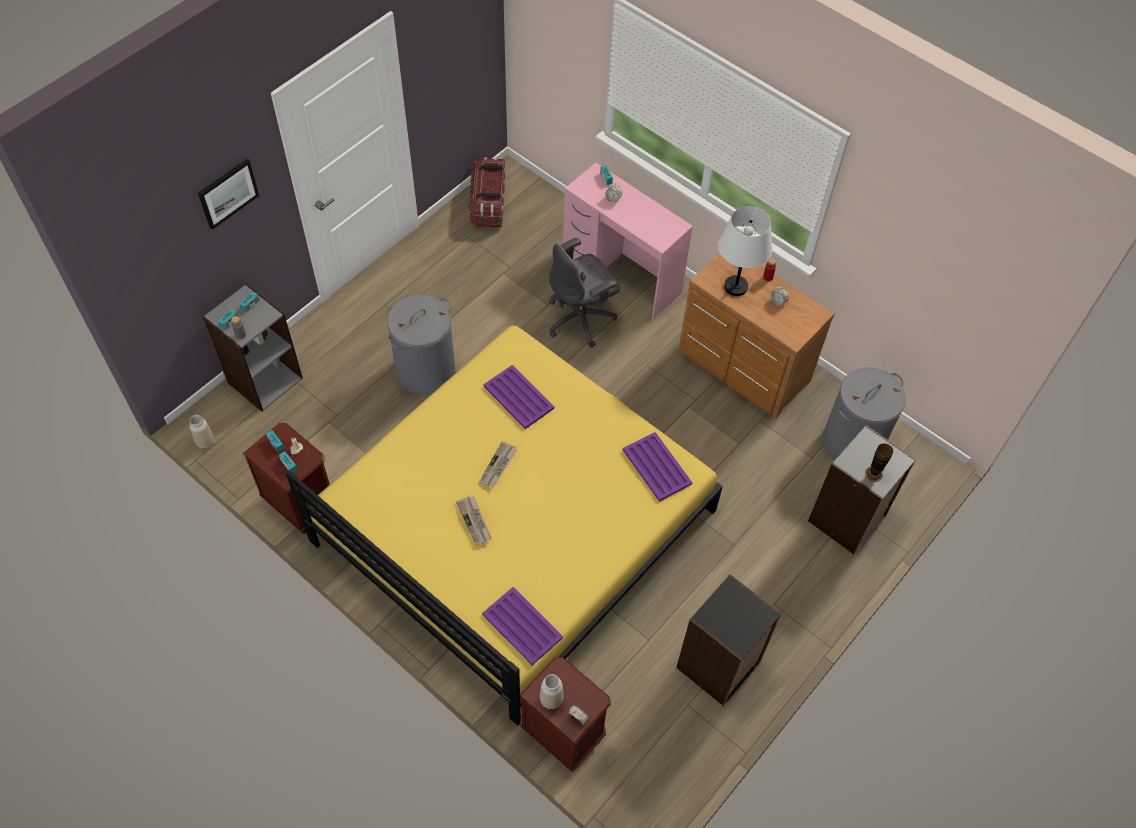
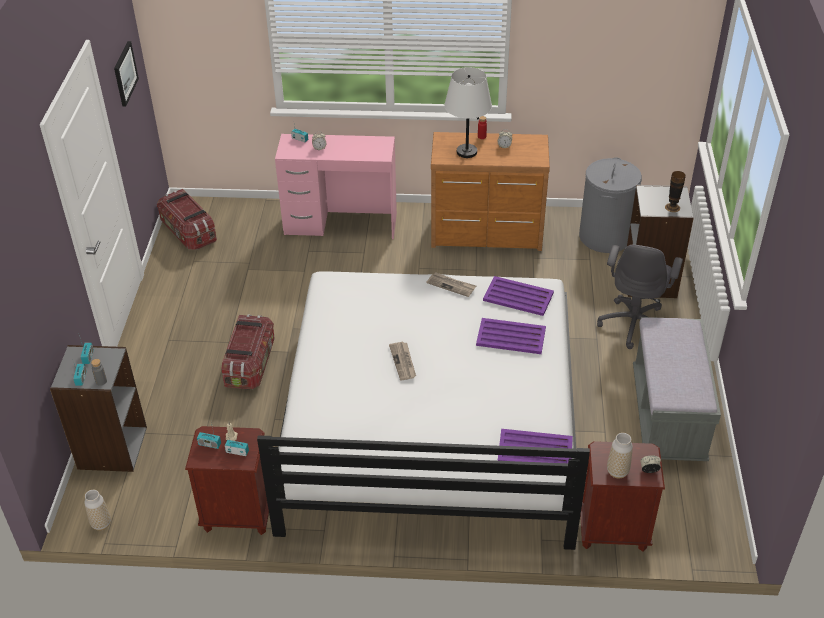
camera: 35 degrees left, 15 degrees down
picture [198,159,259,230] -> picture moved to [114,41,139,106]
yellow bed [285,325,723,726] -> white bed [257,271,590,550]
grey laundry basket [386,295,455,395] -> storage box [221,314,275,389]
newspaper [456,496,492,545] -> newspaper moved to [426,273,476,297]
purple tray [483,365,554,429] -> purple tray moved to [476,318,546,354]
grey office chair [548,238,621,347] -> grey office chair moved to [597,245,683,349]
black bookcase [676,574,781,706] -> grey bench [633,317,721,461]

